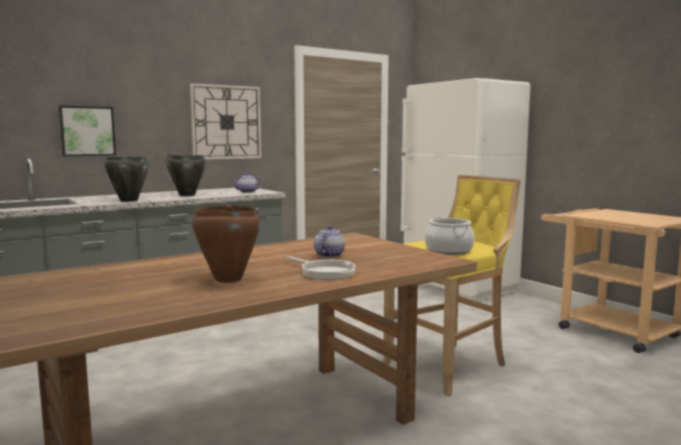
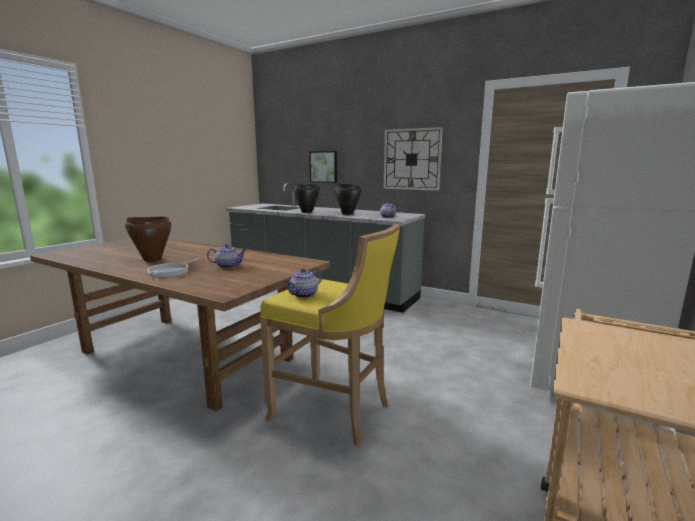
camera: 65 degrees right, 5 degrees up
cooking pot [425,216,475,255] -> teapot [284,268,321,298]

